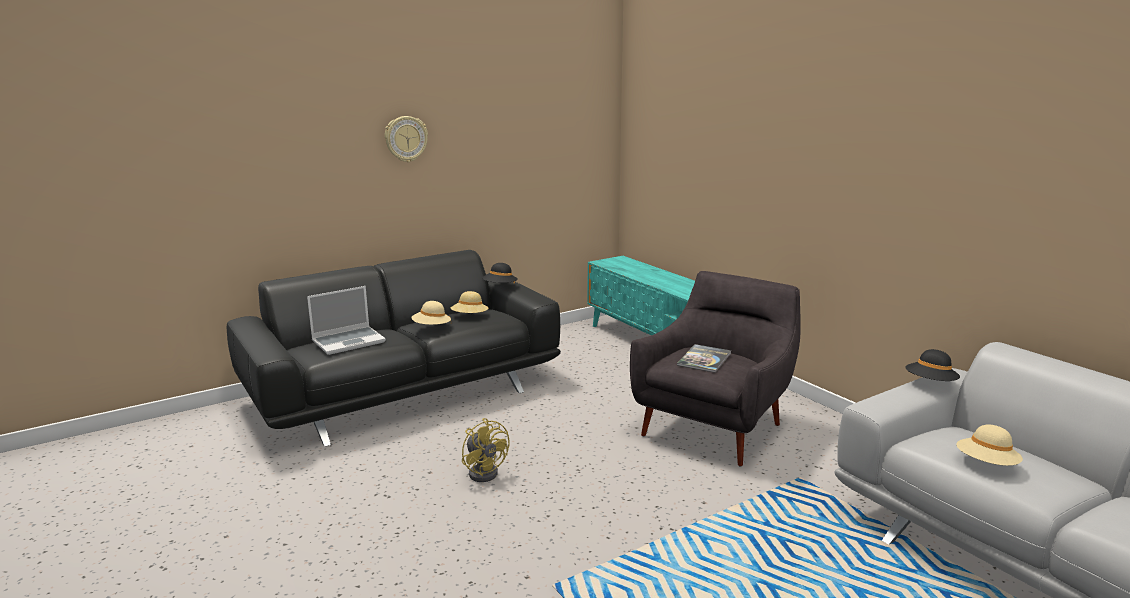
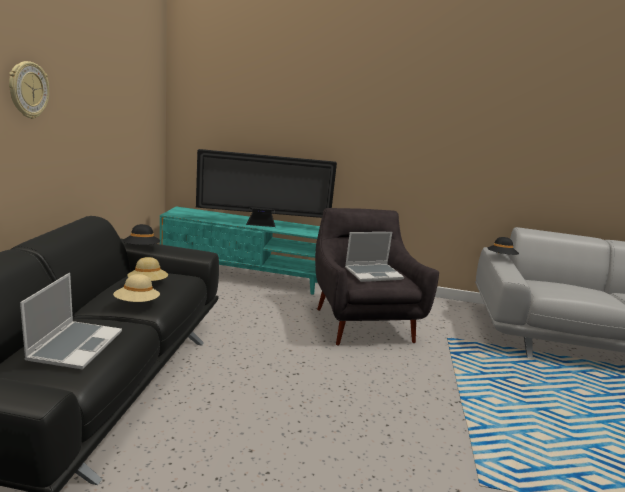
camera: 50 degrees left, 0 degrees up
yellow fan [462,418,510,482] -> none
book [677,344,731,373] -> laptop [345,232,404,282]
beige hat [956,425,1023,466] -> none
none -> television [196,149,337,227]

